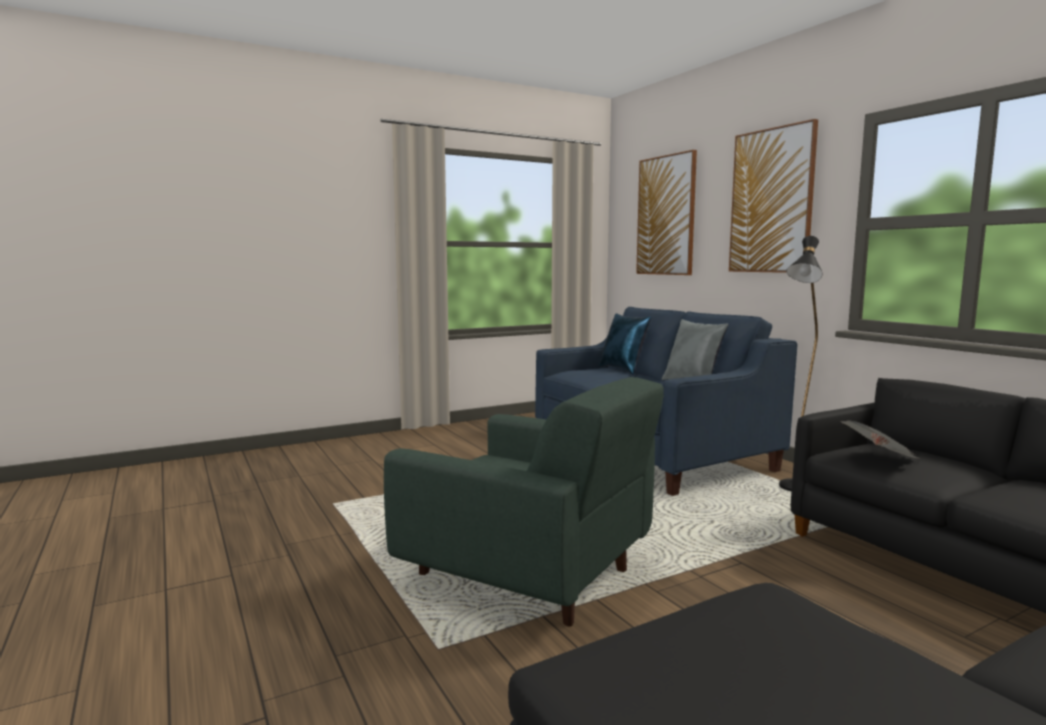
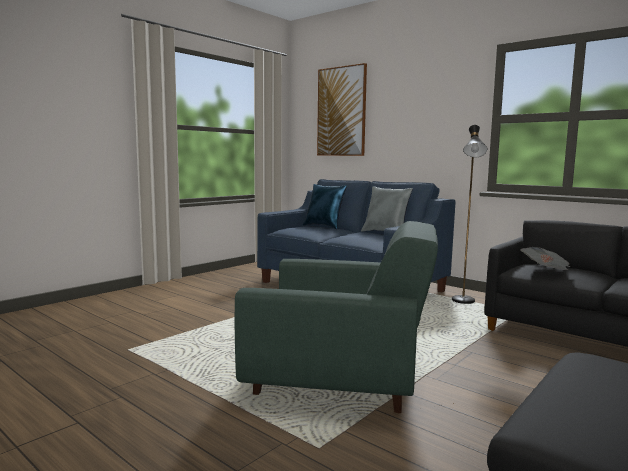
camera: 20 degrees left, 0 degrees up
picture [729,119,818,273] -> none

